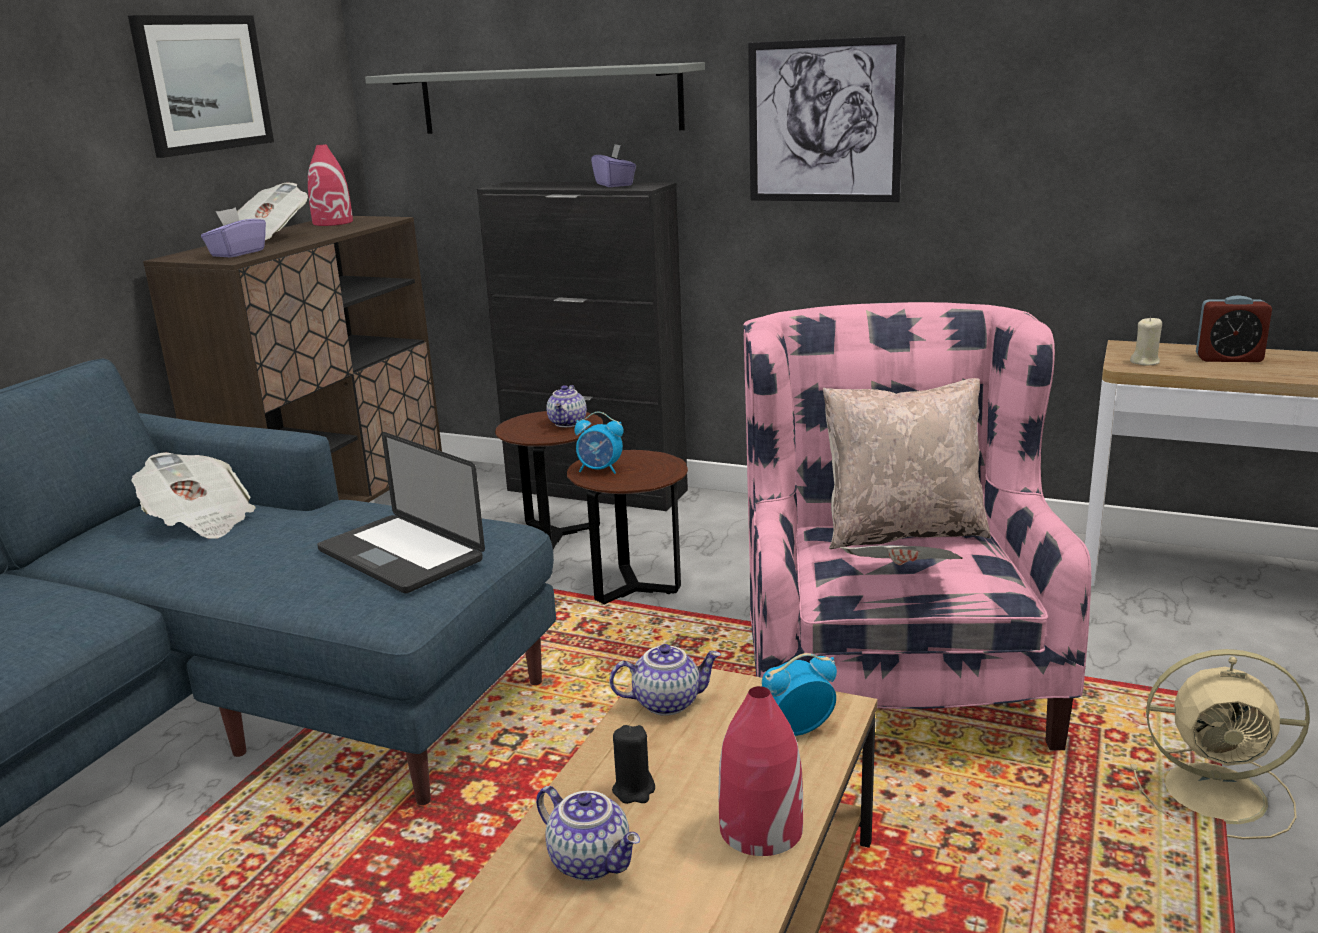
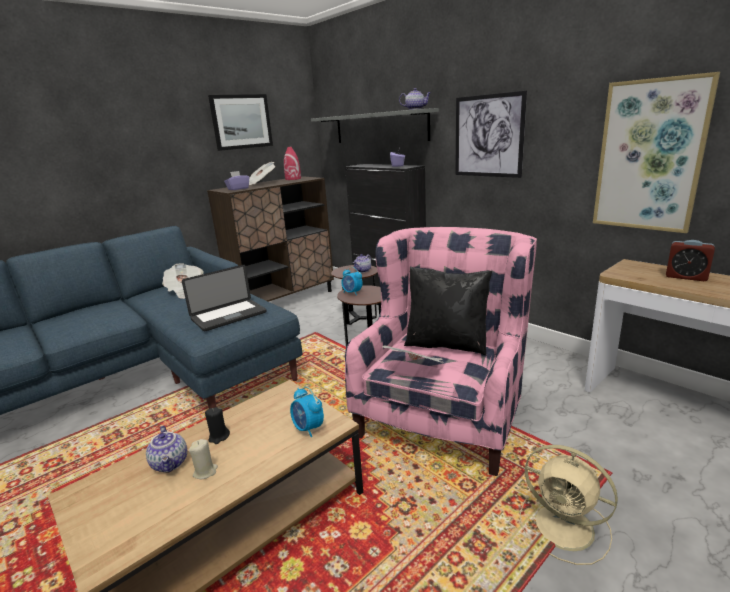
camera: 25 degrees right, 0 degrees up
laptop [317,432,485,593] -> laptop turned 105 degrees counterclockwise [182,265,267,331]
teapot [609,644,721,716] -> teapot moved to [399,88,431,110]
red vase [718,686,803,856] -> none
alarm clock [762,653,837,736] -> alarm clock turned 135 degrees counterclockwise [290,387,324,438]
beige pillow [823,378,991,549] -> black pillow [404,266,492,356]
beige candle [1130,317,1162,366] -> beige candle moved to [189,439,218,479]
none -> picture [593,72,720,233]

